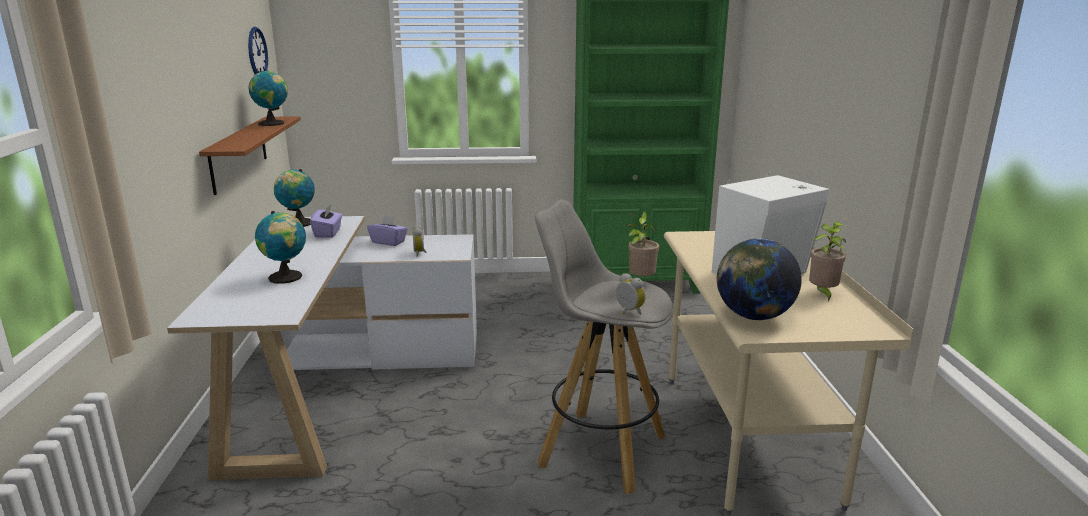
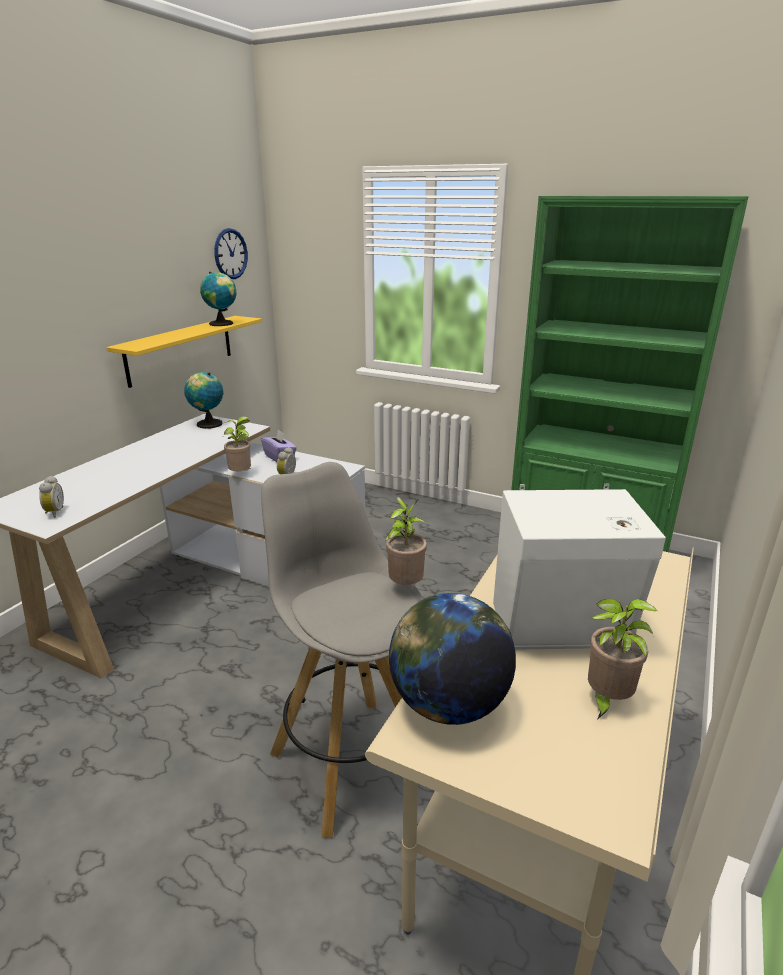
camera: 30 degrees right, 5 degrees up
brown shelf [199,116,301,195] -> yellow shelf [106,316,262,388]
globe [255,211,306,284] -> none
purple tissue box [310,204,342,237] -> none
alarm clock [616,273,646,315] -> alarm clock moved to [39,476,64,518]
none -> potted plant [223,416,251,471]

